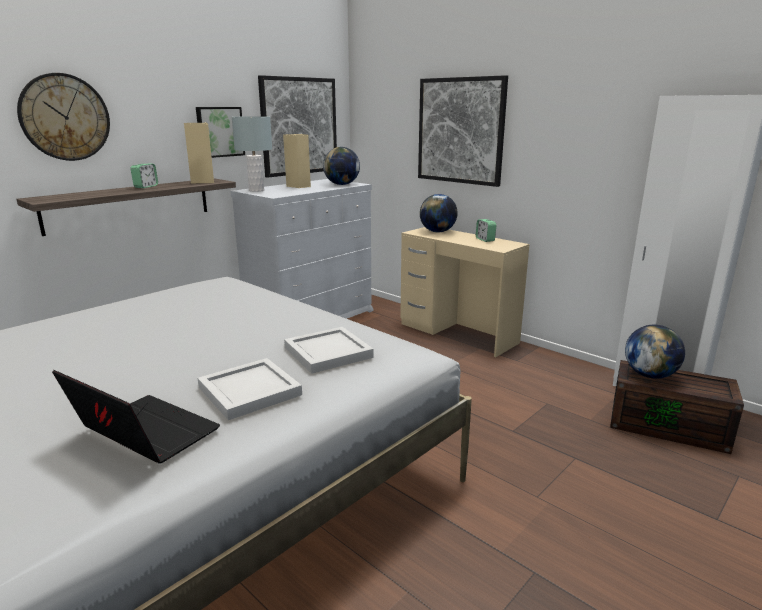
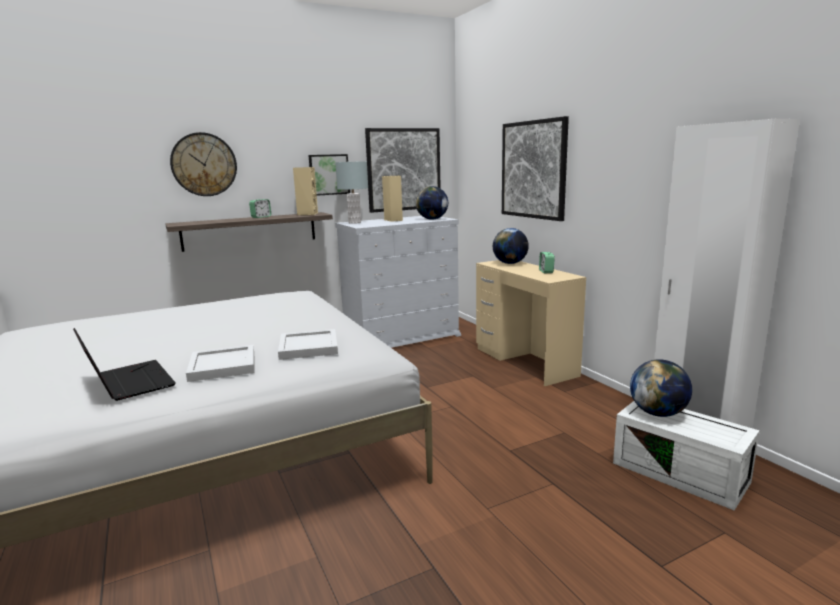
camera: 20 degrees right, 5 degrees down
brown storage box [610,360,744,454] -> white storage box [613,401,760,511]

